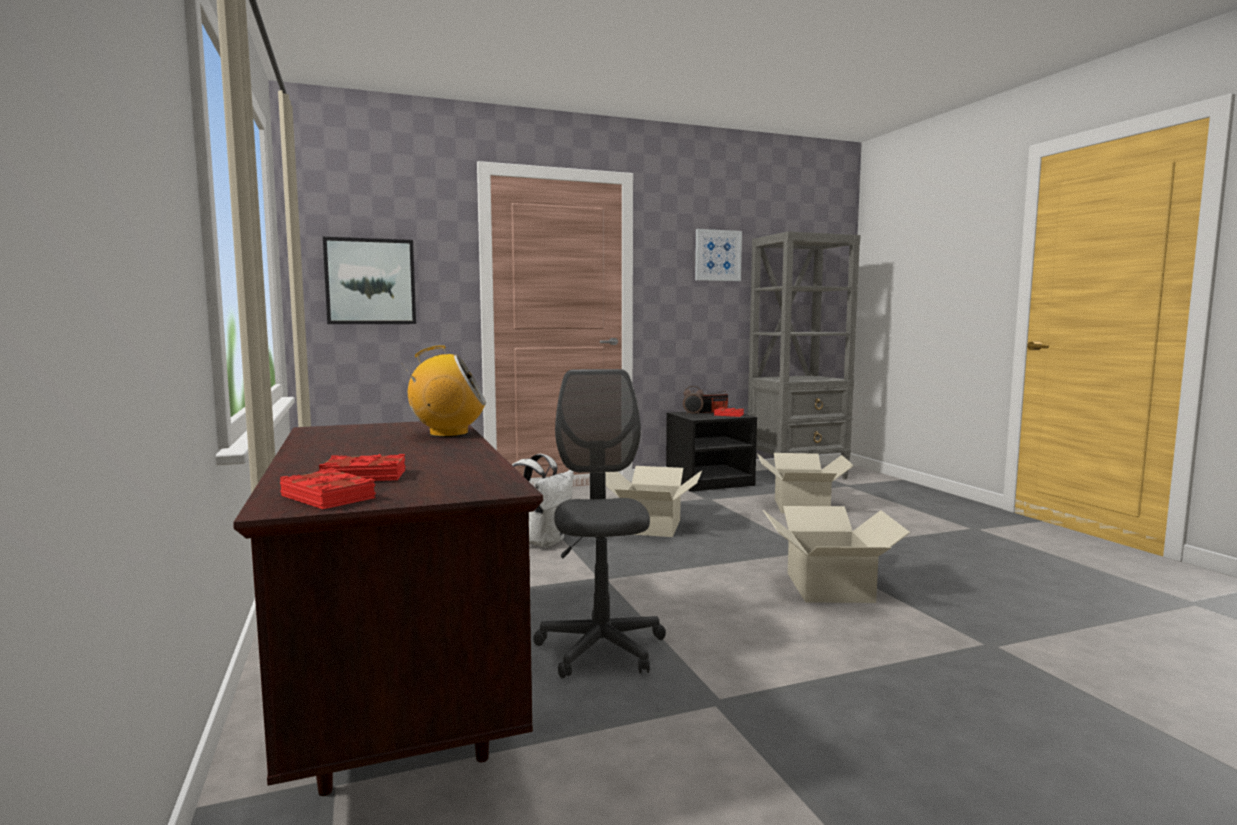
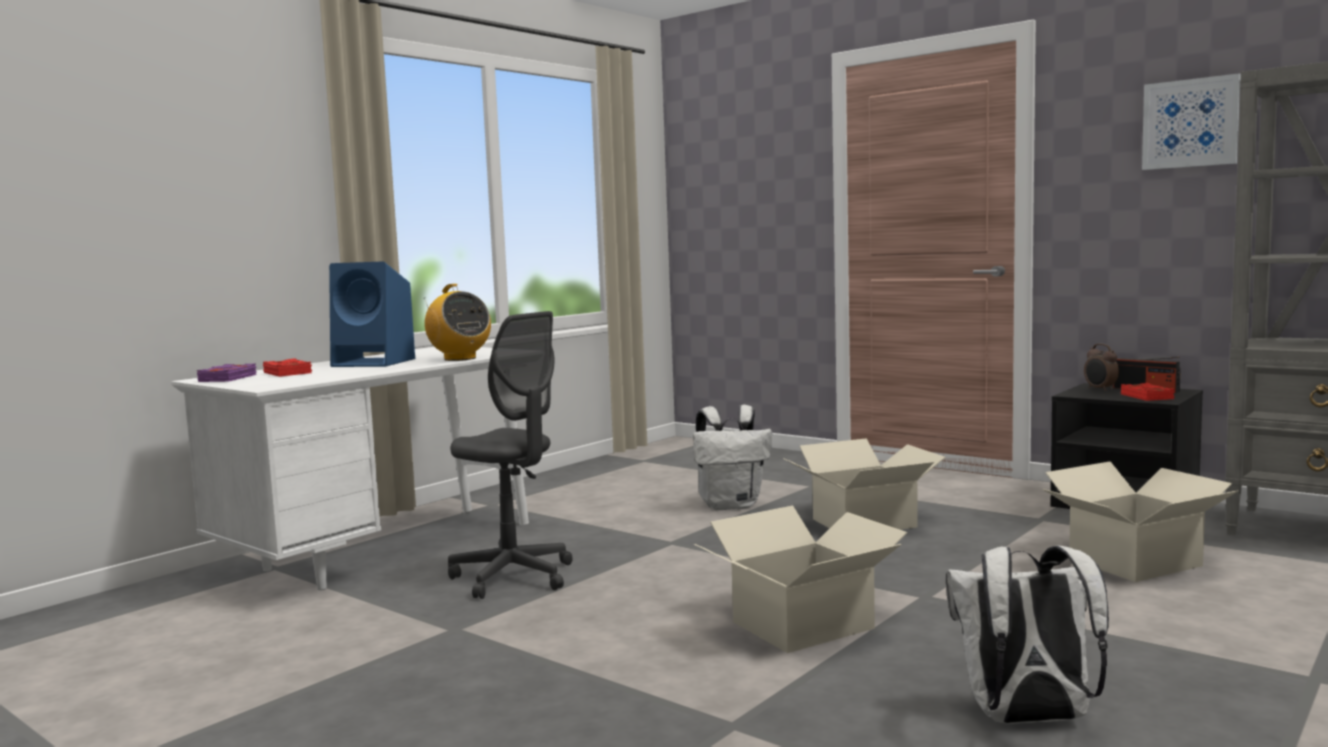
camera: 60 degrees right, 0 degrees up
brown desk [234,421,543,796] -> white desk [171,347,529,591]
red book [280,468,376,509] -> purple book [197,363,257,382]
picture [323,237,416,324] -> none
grey office chair [534,369,666,679] -> grey office chair turned 75 degrees clockwise [448,311,573,599]
none -> blue speaker [329,261,415,367]
none -> white backpack [945,545,1109,724]

